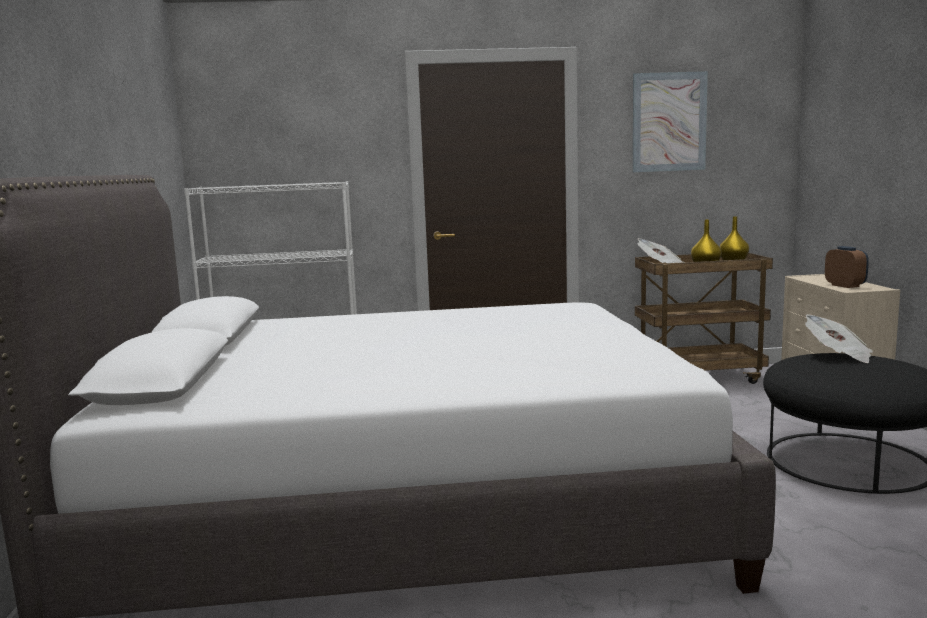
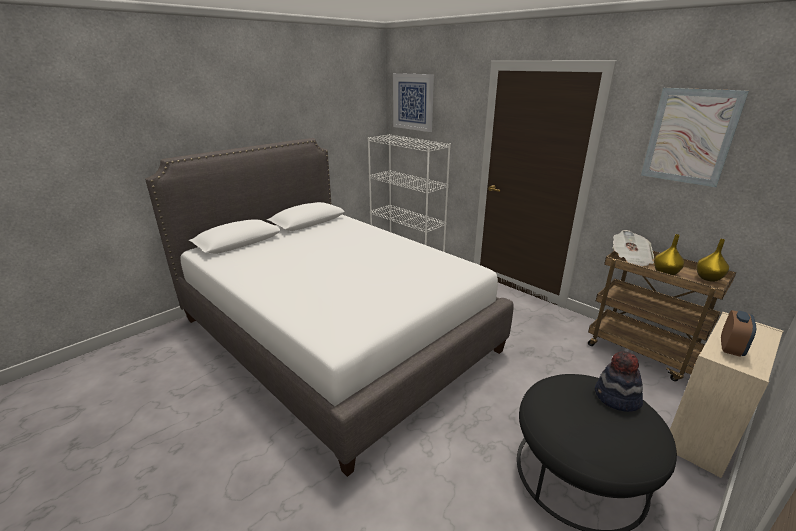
camera: 50 degrees right, 15 degrees up
newspaper [805,314,873,363] -> hat [595,351,643,412]
none -> picture [393,73,434,132]

